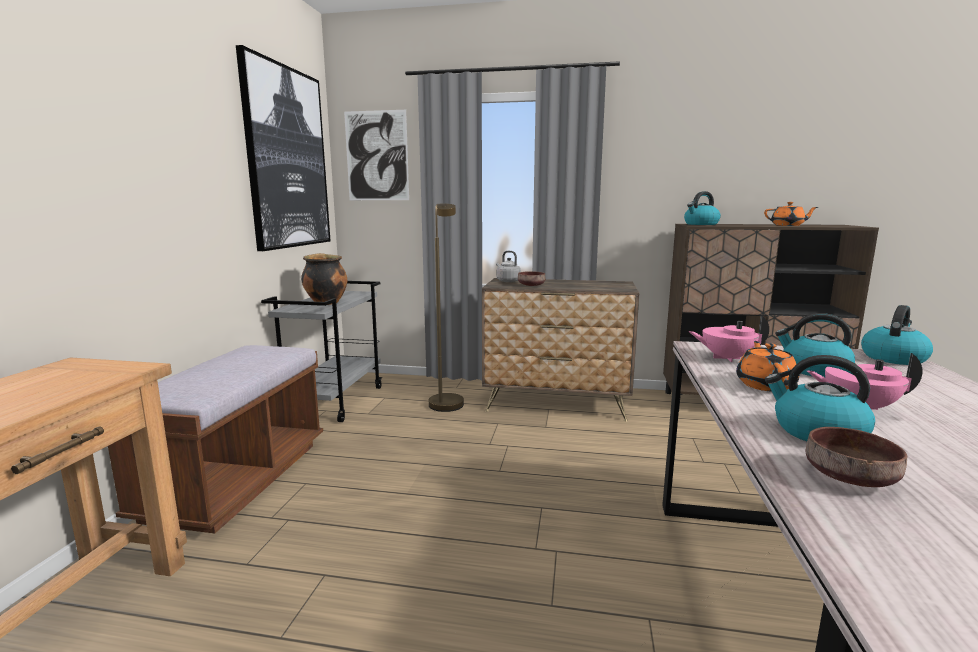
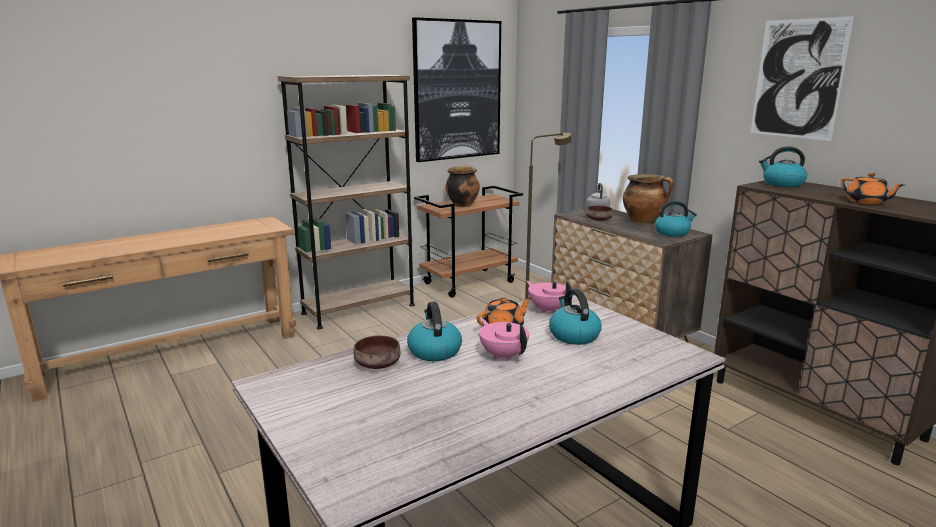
camera: 45 degrees right, 5 degrees up
brown bench [108,345,323,534] -> brown bookcase [278,75,415,329]
grey cart [261,281,382,422] -> brown cart [414,186,523,298]
picture [344,110,409,200] -> picture moved to [751,16,854,141]
kettle [861,305,933,365] -> kettle moved to [655,201,697,237]
none -> cooking pot [623,174,674,223]

